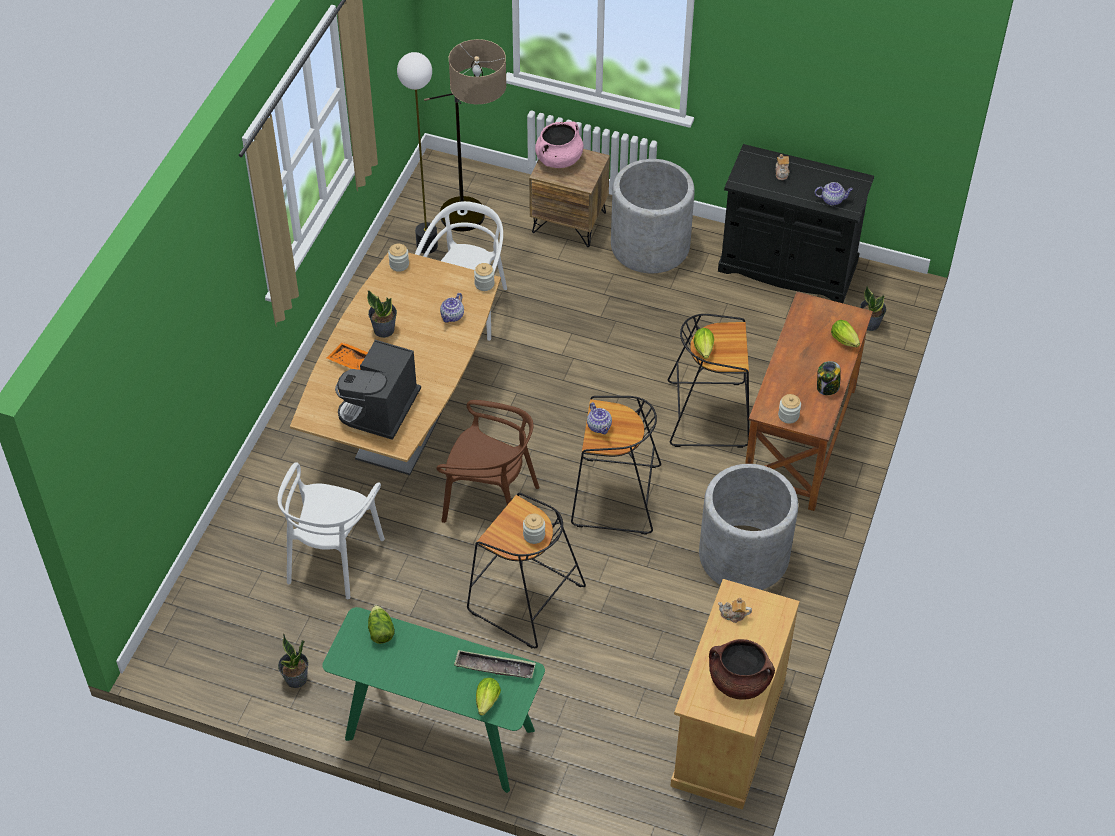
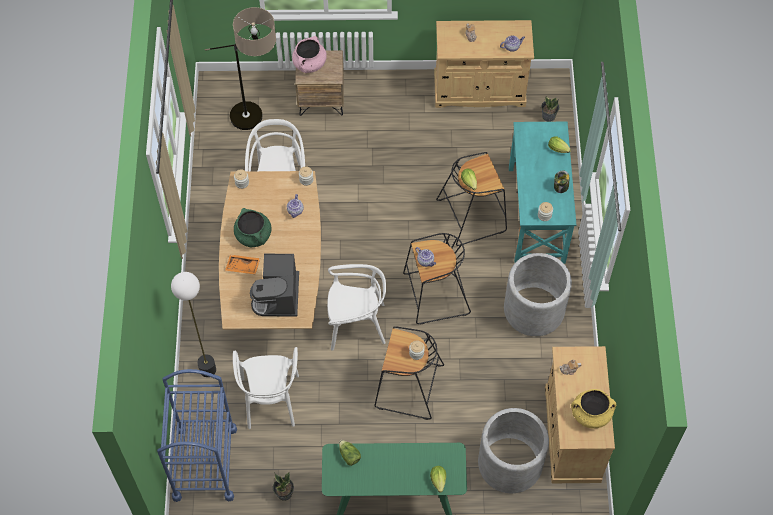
camera: 20 degrees left, 10 degrees up
potted plant [367,291,397,338] -> green cooking pot [234,208,271,247]
floor lamp [397,52,438,254] -> floor lamp moved to [171,272,216,377]
brown chair [436,400,539,523] -> white chair [327,264,386,351]
tray [454,650,536,679] -> none
grey planter [611,159,695,273] -> grey planter moved to [478,408,549,493]
brown cooking pot [709,639,775,700] -> yellow cooking pot [571,389,616,428]
black cabinet [718,144,874,303] -> beige cabinet [434,20,534,108]
brown desk [745,292,873,511] -> turquoise desk [509,122,576,264]
none -> blue cart [157,369,237,502]

